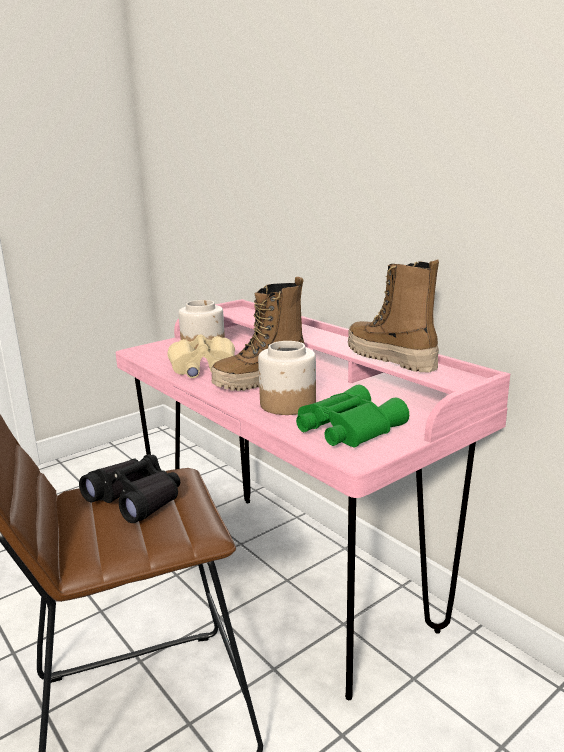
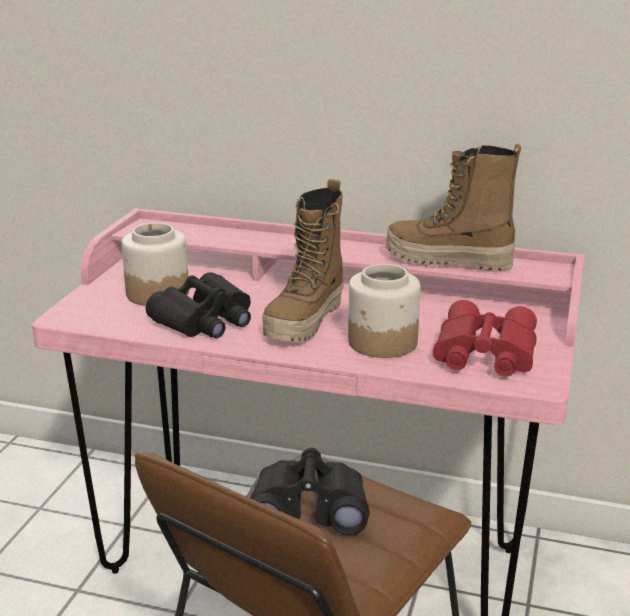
camera: 35 degrees left, 5 degrees up
beige binoculars [167,335,235,378] -> black binoculars [146,272,251,338]
green binoculars [296,385,409,447] -> red binoculars [433,300,537,377]

